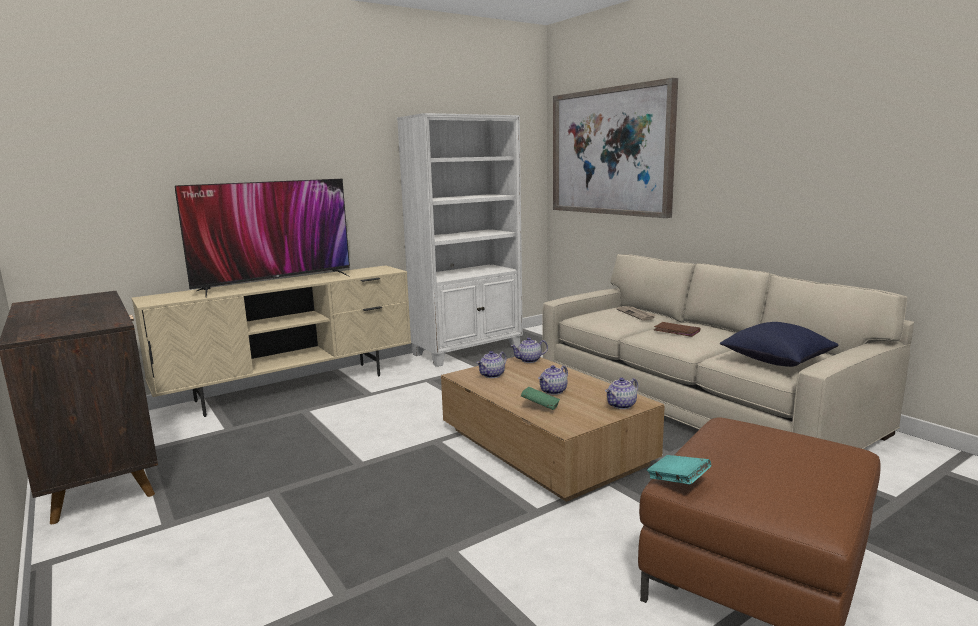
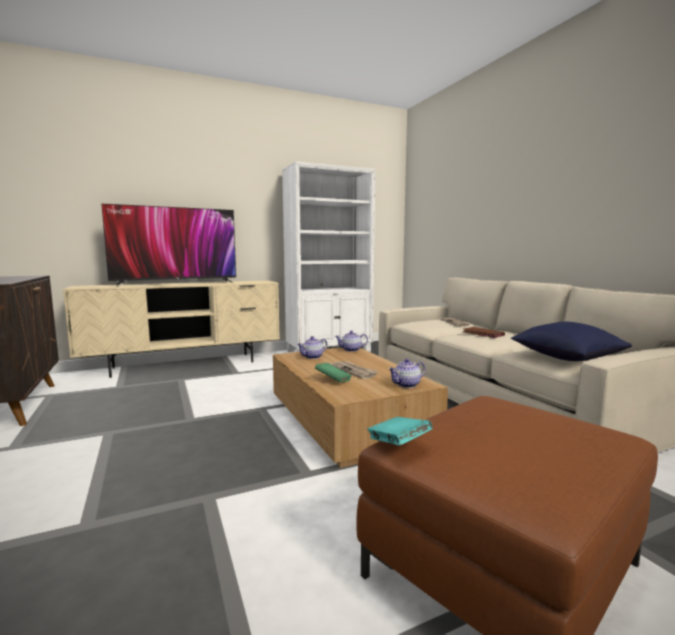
camera: 10 degrees right, 5 degrees down
teapot [538,365,568,395] -> newspaper [331,361,378,379]
picture [553,78,678,218] -> none

